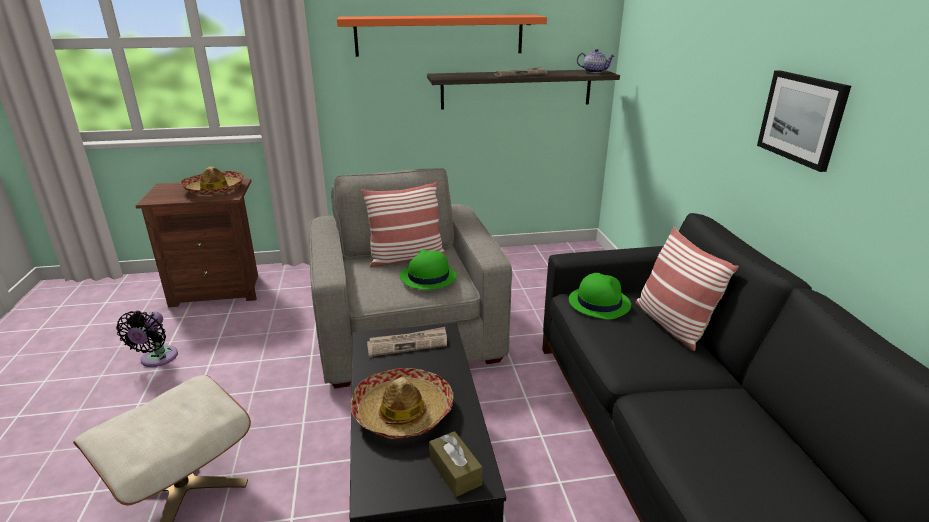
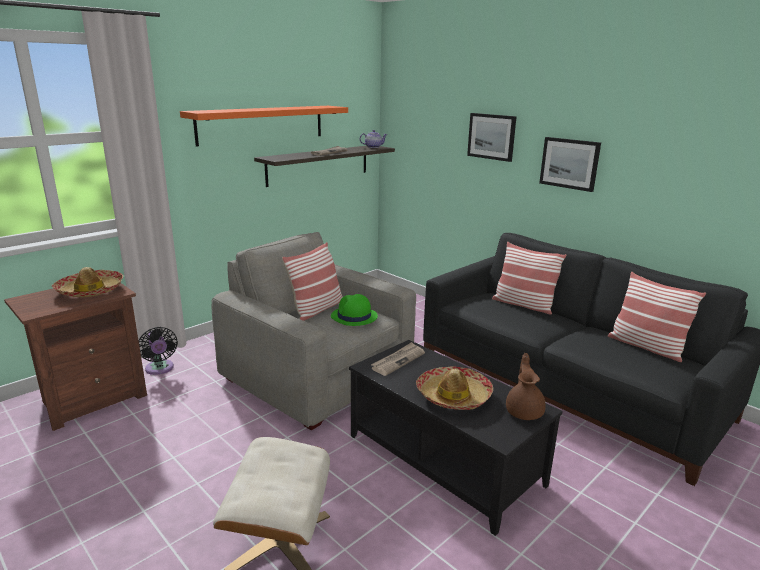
camera: 35 degrees left, 5 degrees down
black fan [116,311,178,367] -> black fan moved to [139,327,178,375]
brown tissue box [429,431,483,497] -> brown teapot [506,353,546,420]
green hat [569,273,631,320] -> none
none -> picture [467,113,517,162]
none -> pillow [608,272,706,362]

